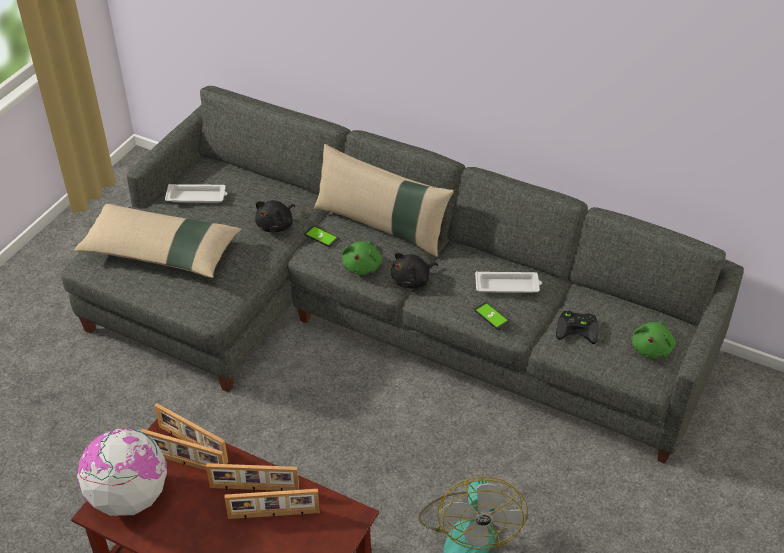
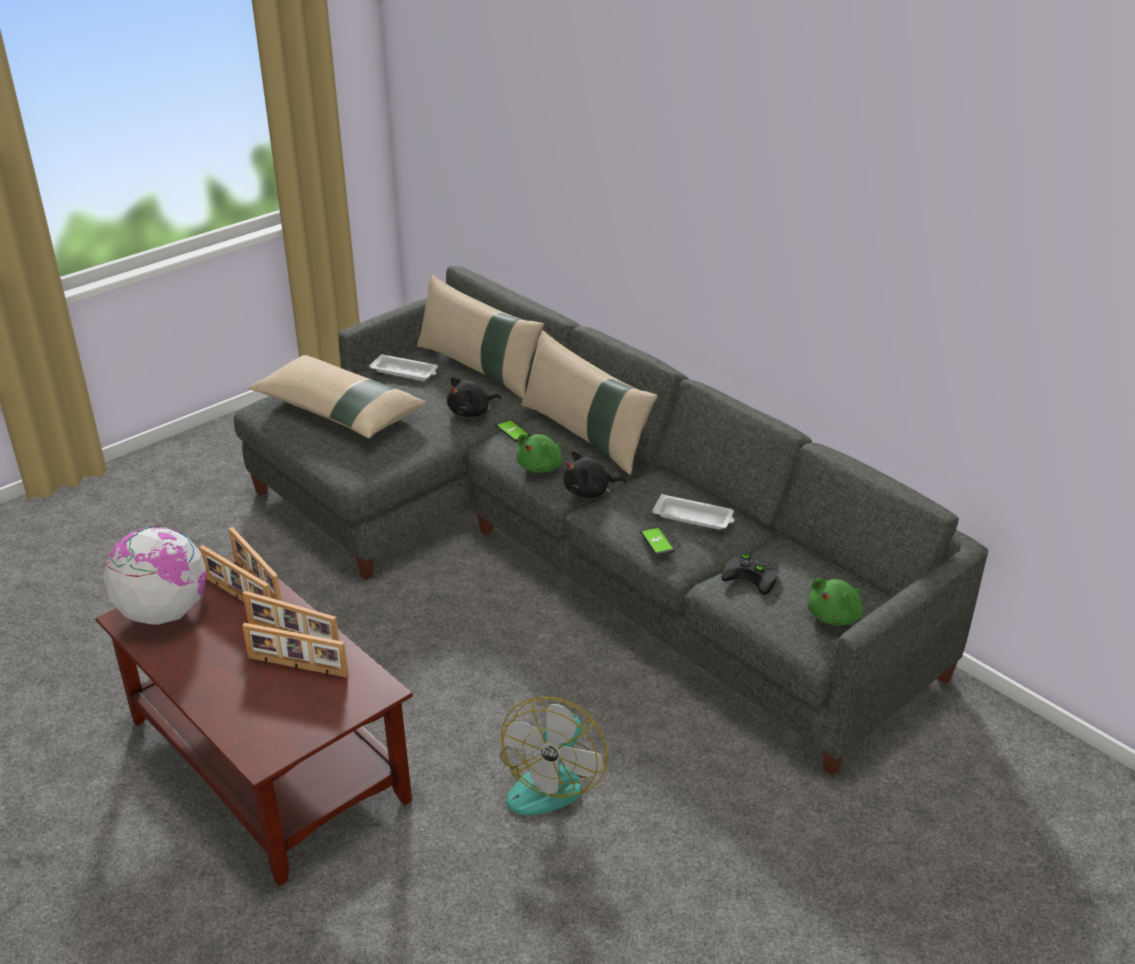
camera: 20 degrees right, 10 degrees down
none -> beige pillow [417,275,544,399]

